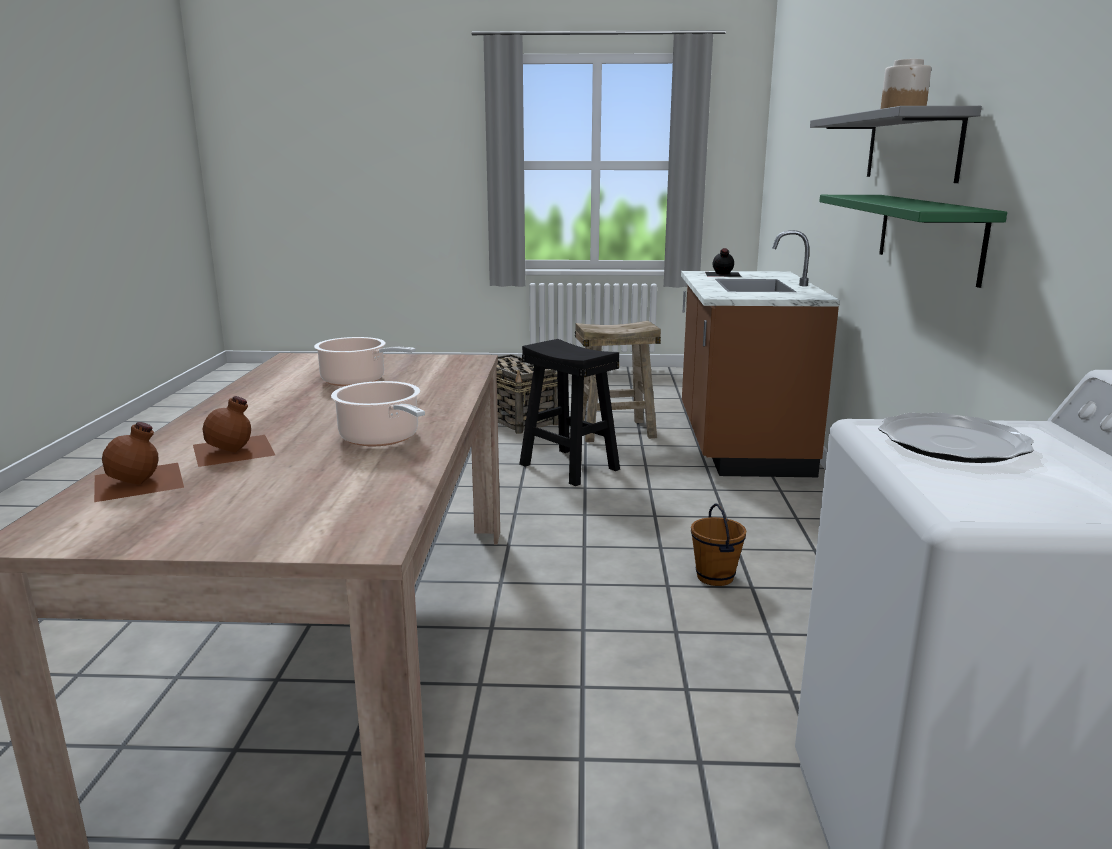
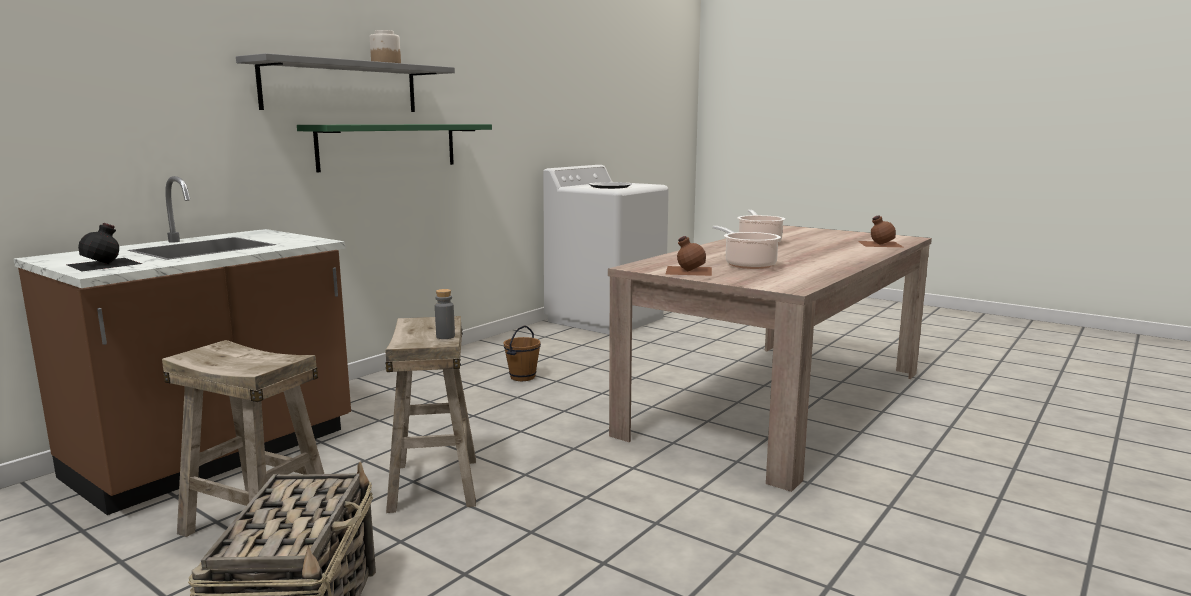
camera: 145 degrees left, 5 degrees down
brown bottle [193,396,275,467] -> brown bottle moved to [665,236,712,276]
black stool [519,339,620,486] -> beige stool [385,316,476,513]
none -> grey bottle [435,289,455,339]

